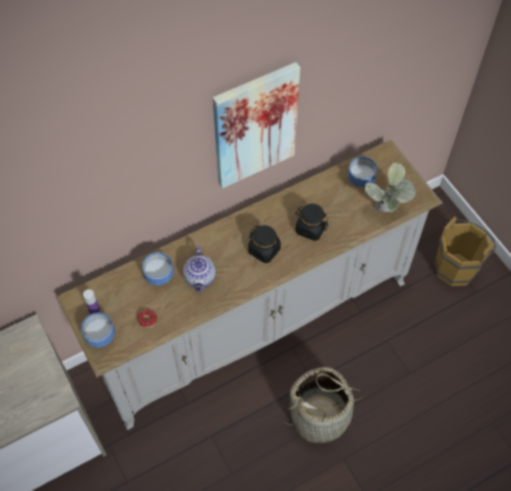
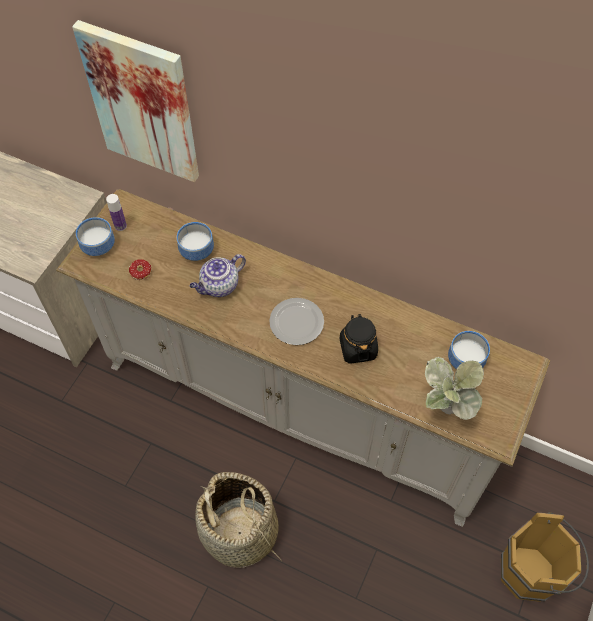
camera: 55 degrees right, 0 degrees up
picture [213,62,300,188] -> picture moved to [72,20,199,182]
black jar [248,225,281,263] -> plate [269,298,324,345]

